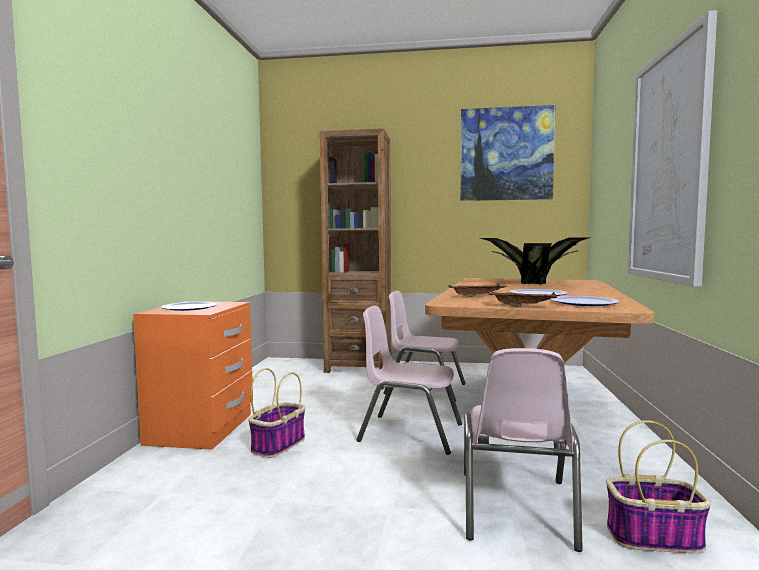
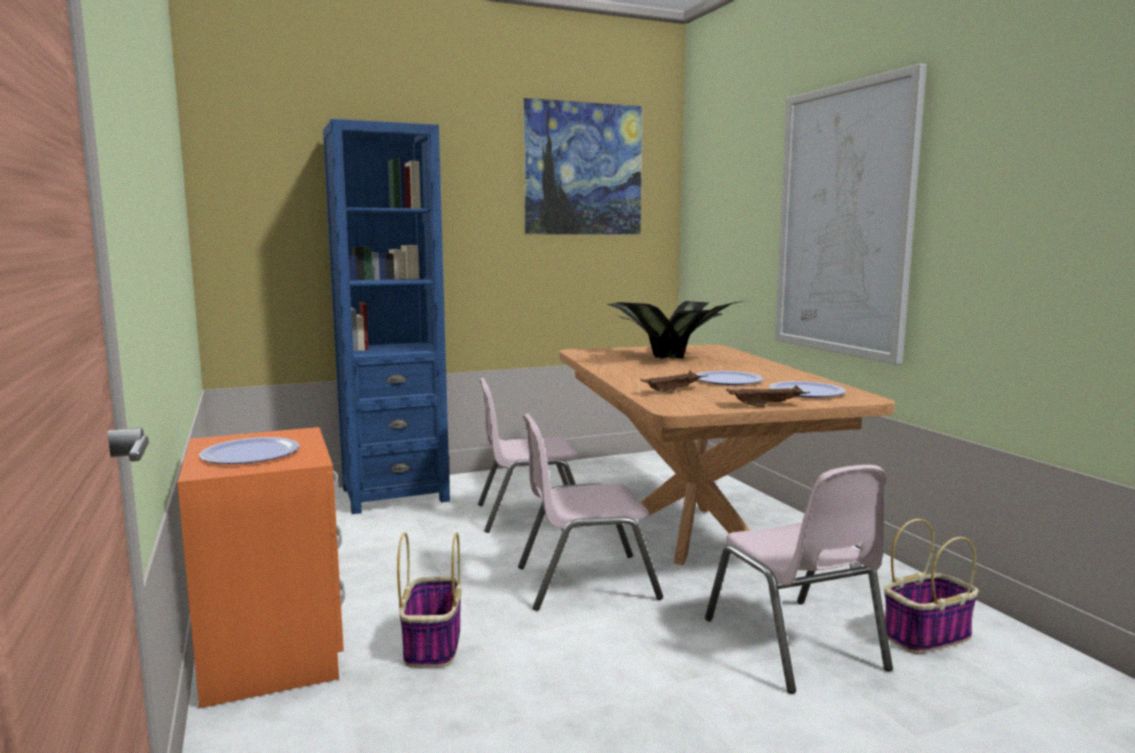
camera: 30 degrees left, 5 degrees up
brown bookcase [319,128,391,373] -> blue bookcase [323,119,450,514]

